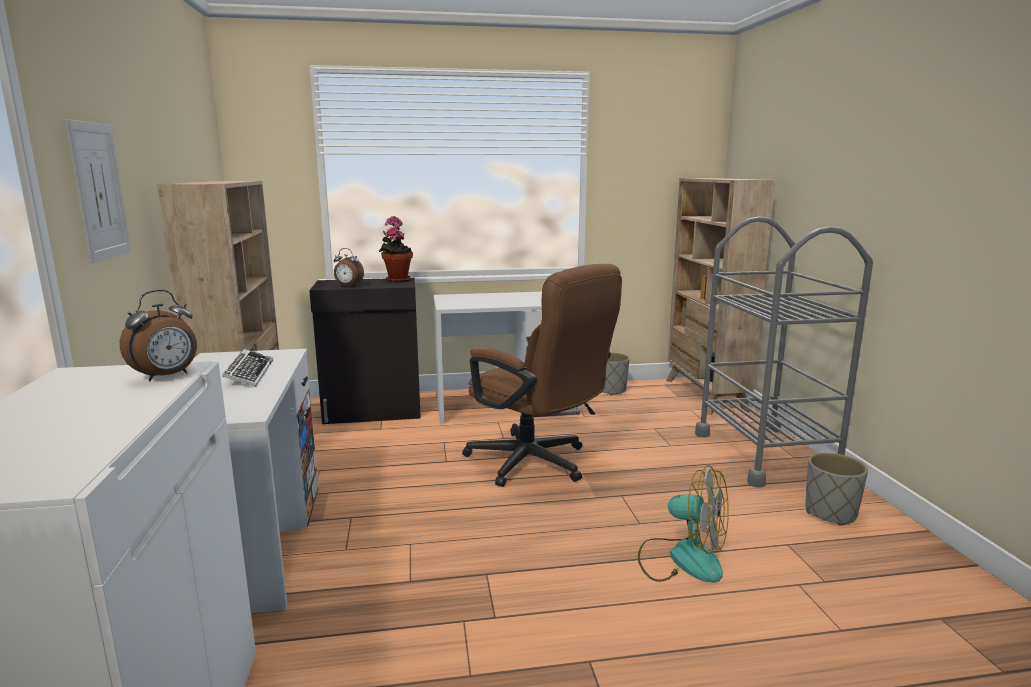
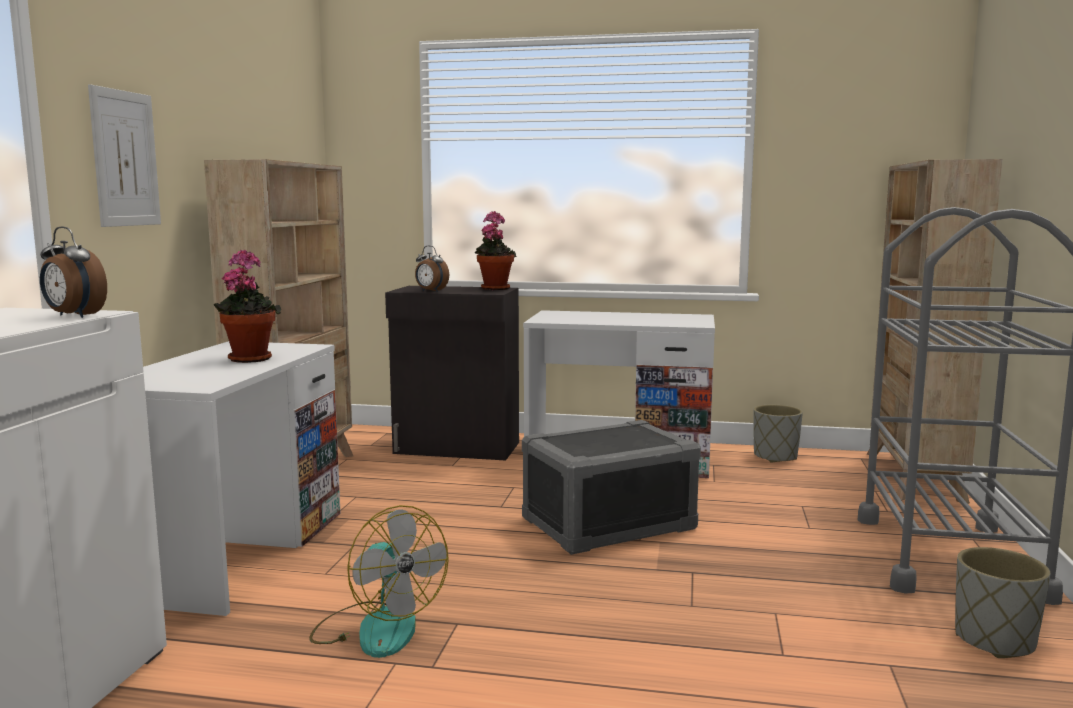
camera: 20 degrees right, 5 degrees down
alarm clock [120,290,197,381] -> alarm clock turned 60 degrees clockwise [40,226,107,318]
keyboard [222,349,273,386] -> potted plant [213,250,281,363]
brown office chair [462,264,622,487] -> grey storage box [522,420,701,555]
fan [638,465,729,583] -> fan moved to [309,505,449,658]

